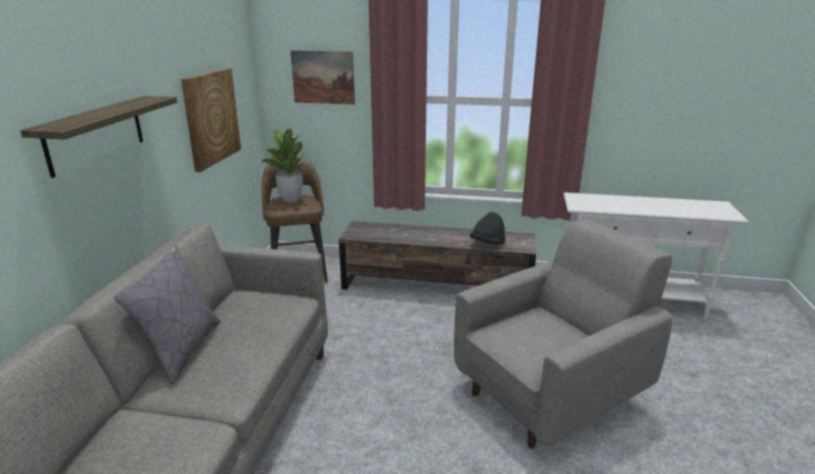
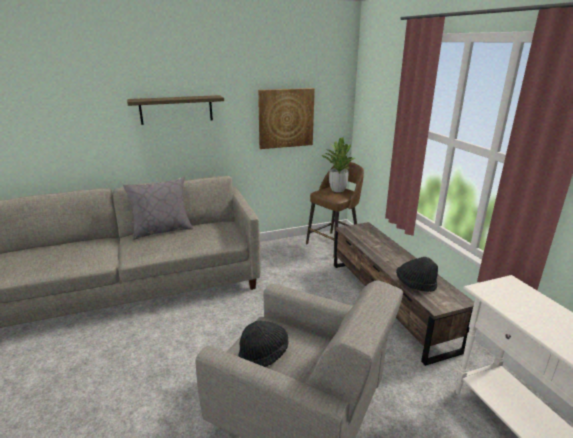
camera: 60 degrees right, 0 degrees up
picture [290,50,355,105] -> none
none -> black hat [238,321,288,367]

